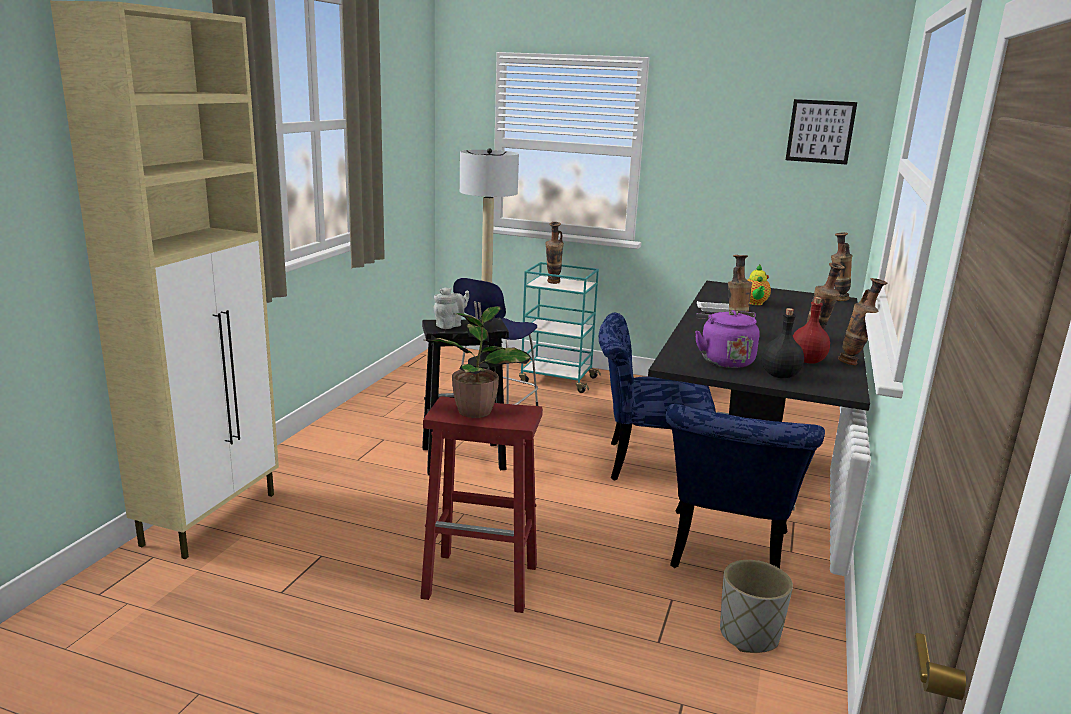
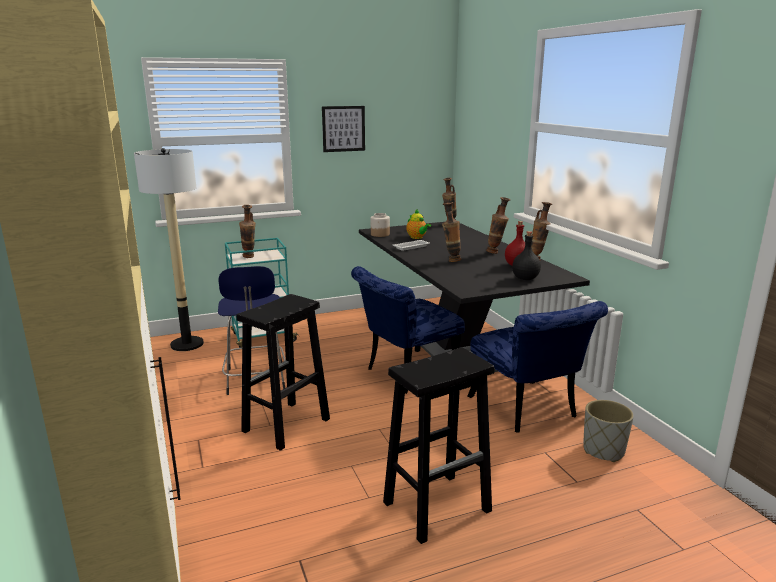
camera: 40 degrees left, 0 degrees up
red stool [420,396,543,613] -> black stool [383,347,495,544]
potted plant [425,306,531,418] -> none
grey teapot [434,287,469,329] -> none
purple kettle [695,310,760,368] -> none
picture [786,99,857,165] -> picture moved to [322,106,365,152]
none -> jar [371,213,390,237]

